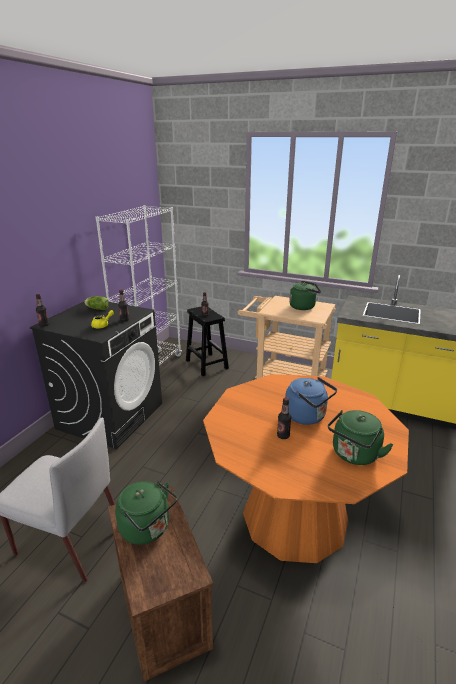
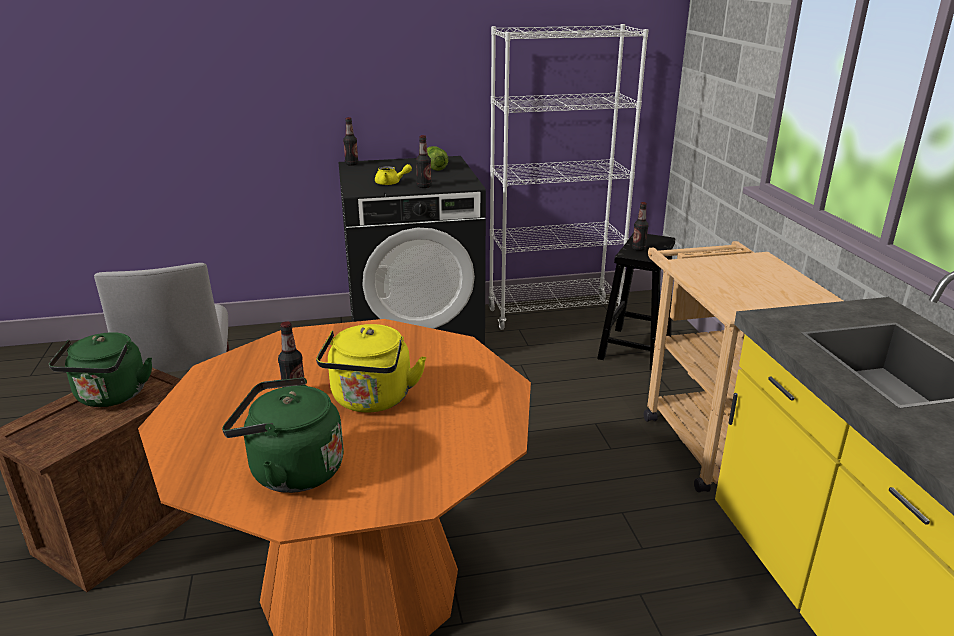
camera: 55 degrees right, 0 degrees up
blue kettle [285,377,337,425] -> yellow kettle [316,324,427,413]
green kettle [289,281,321,310] -> none

